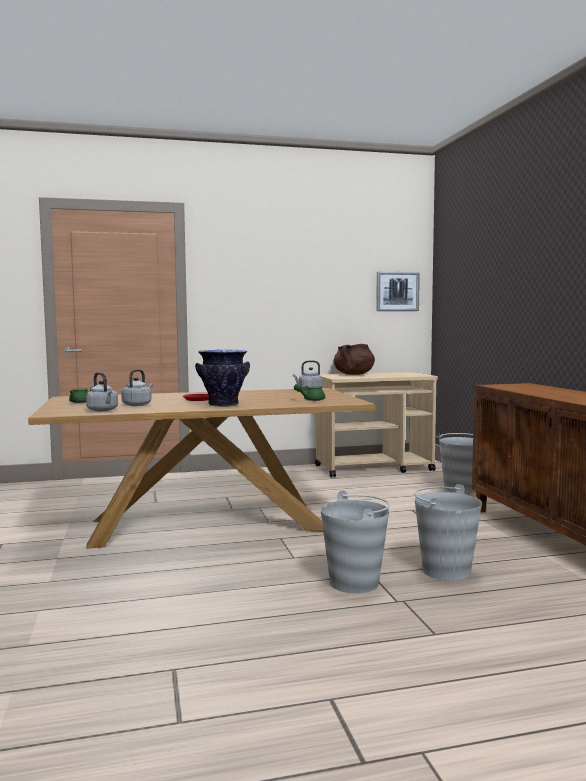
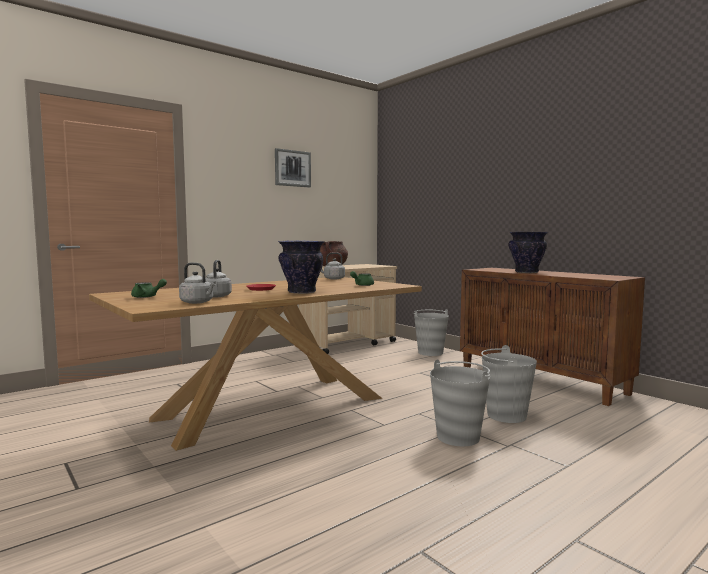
camera: 25 degrees left, 0 degrees up
picture [376,272,420,311] -> picture moved to [275,148,311,187]
none -> vase [509,232,548,273]

